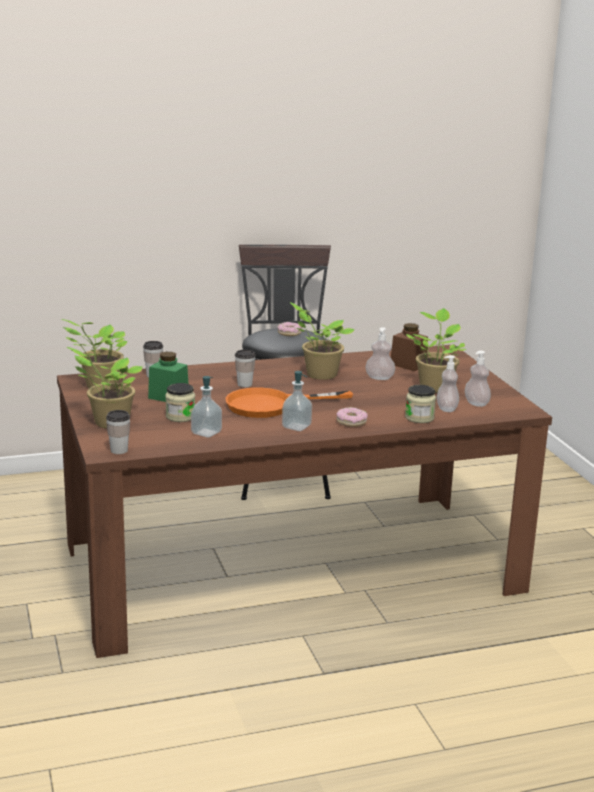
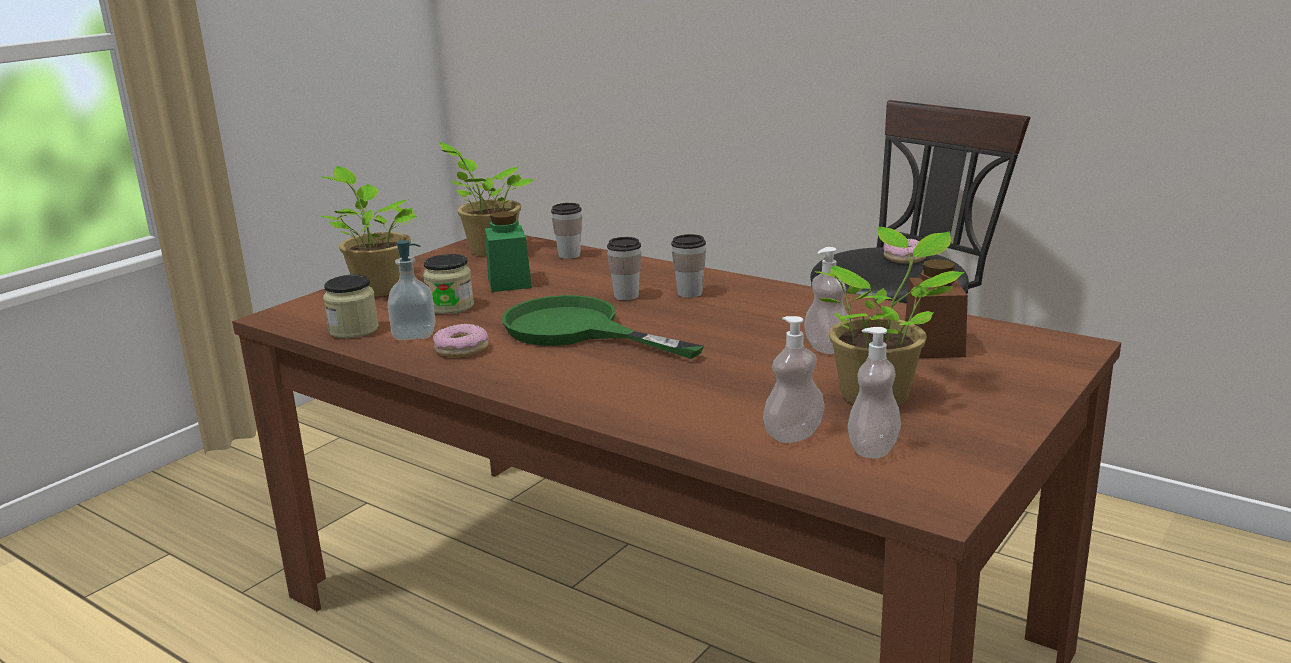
camera: 55 degrees right, 0 degrees up
cup [106,410,130,454] -> cup moved to [671,234,706,298]
orange frying pan [225,387,353,418] -> green frying pan [502,295,704,359]
soap dispenser [282,371,312,431] -> none
potted plant [290,302,355,380] -> none
donut [336,407,368,427] -> donut moved to [433,324,489,358]
jar [405,385,436,423] -> jar moved to [323,275,379,339]

